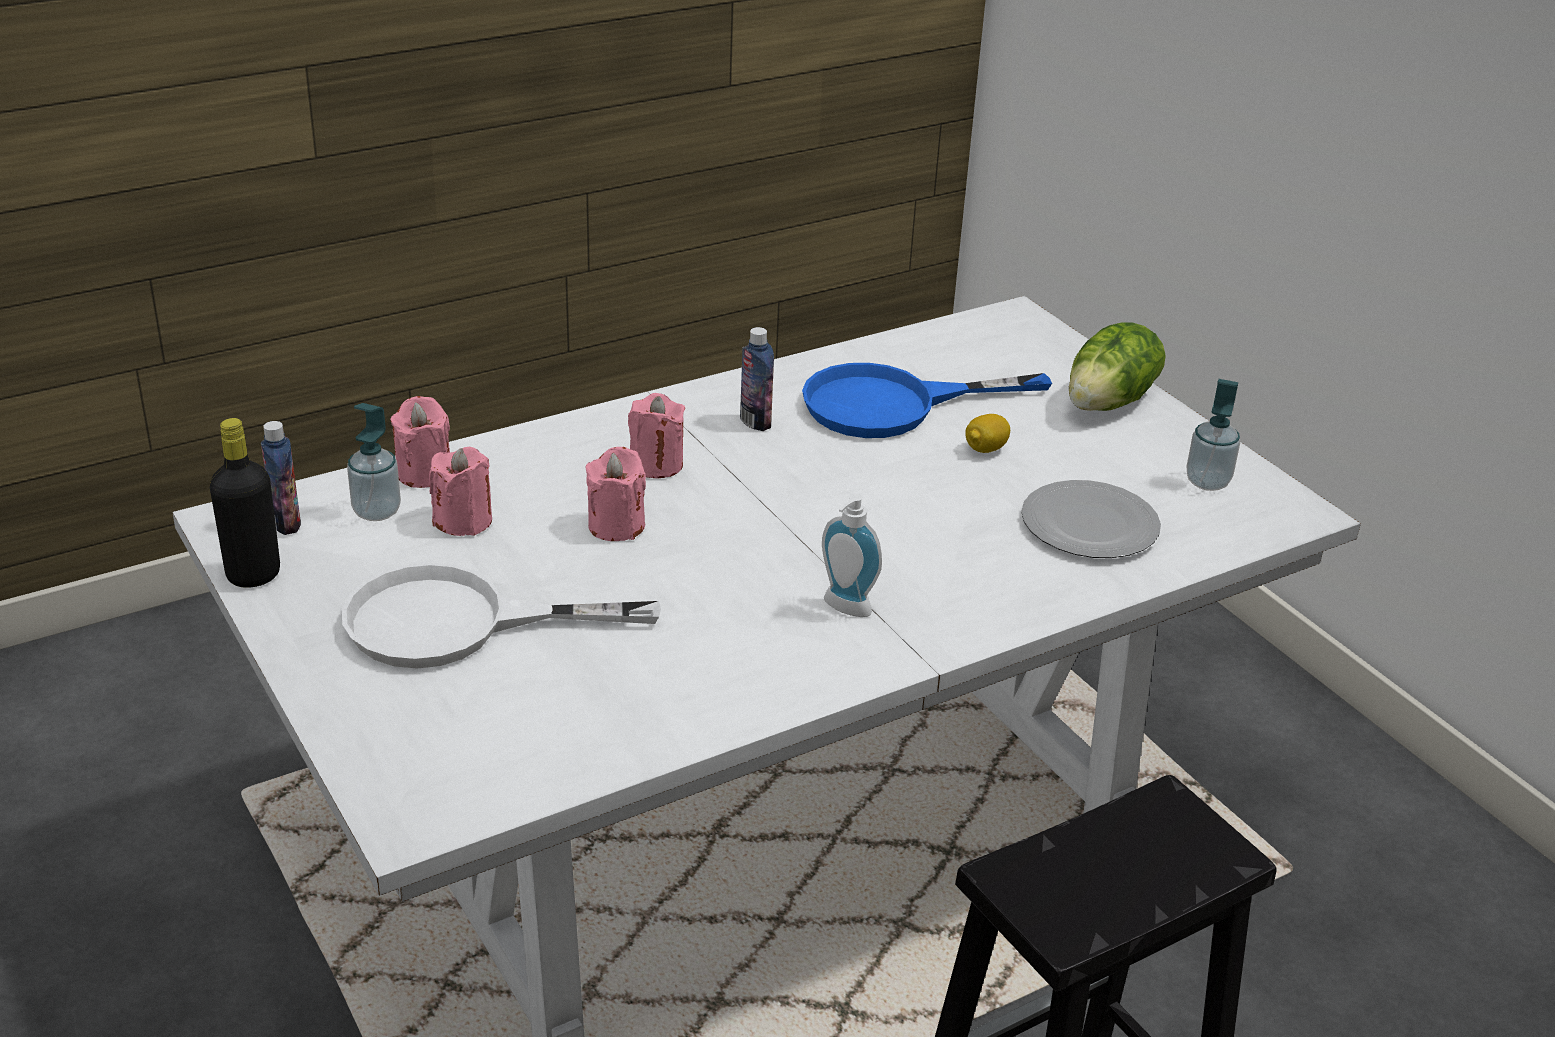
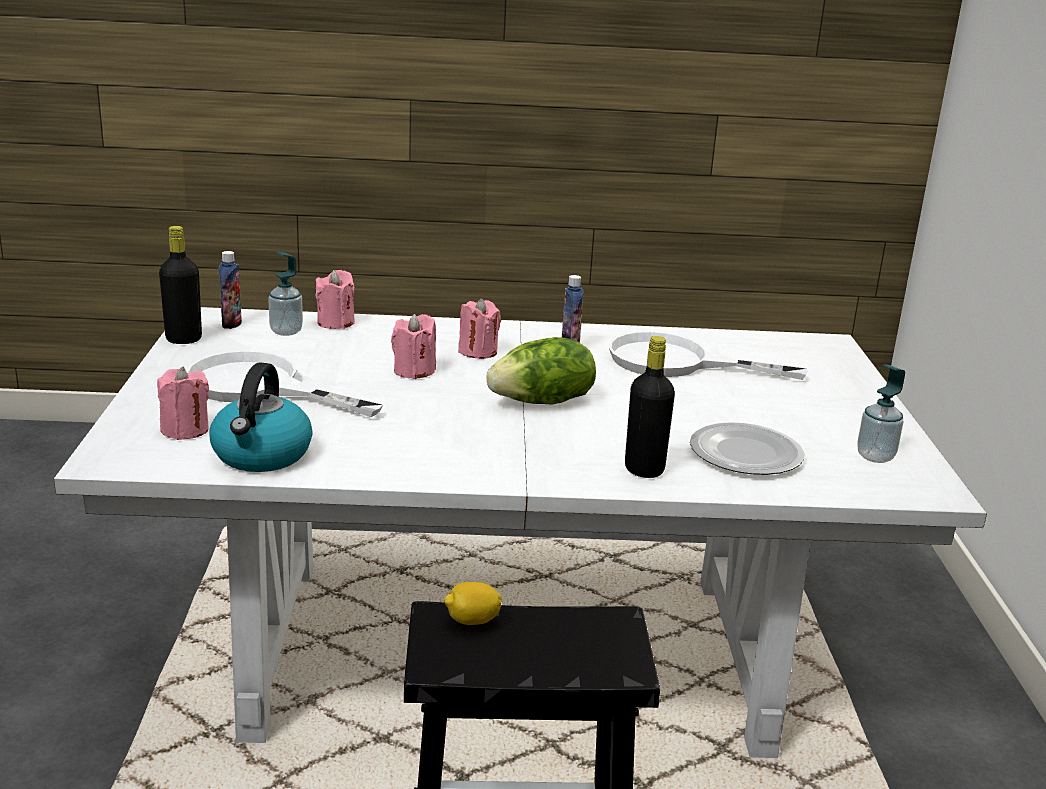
camera: 30 degrees right, 10 degrees down
pink candle [429,447,492,536] -> pink candle moved to [157,367,209,440]
blue frying pan [802,363,1052,438] -> white frying pan [609,331,808,380]
soap dispenser [822,493,882,617] -> none
lemon [965,414,1010,453] -> lemon moved to [444,582,502,625]
lettuce [1069,322,1166,411] -> lettuce moved to [487,337,596,405]
none -> kettle [209,362,312,472]
none -> black bottle [625,336,675,478]

